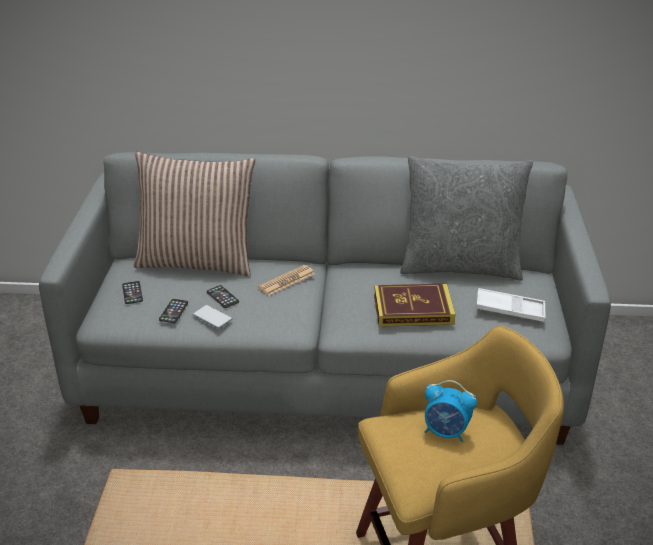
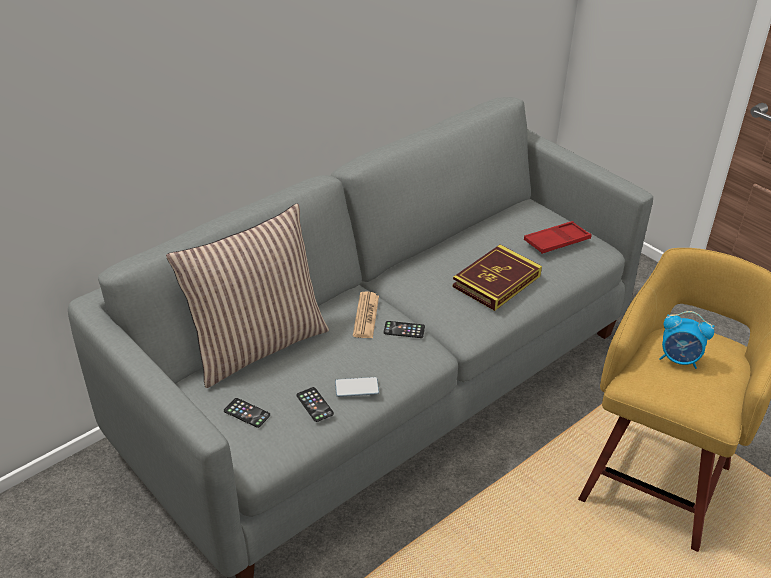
camera: 45 degrees left, 5 degrees up
phone [207,285,239,308] -> phone moved to [384,321,425,338]
grey pillow [400,156,533,281] -> none
alarm clock [425,380,477,442] -> alarm clock turned 45 degrees clockwise [659,311,715,369]
white tray [476,288,546,322] -> red tray [524,221,592,254]

